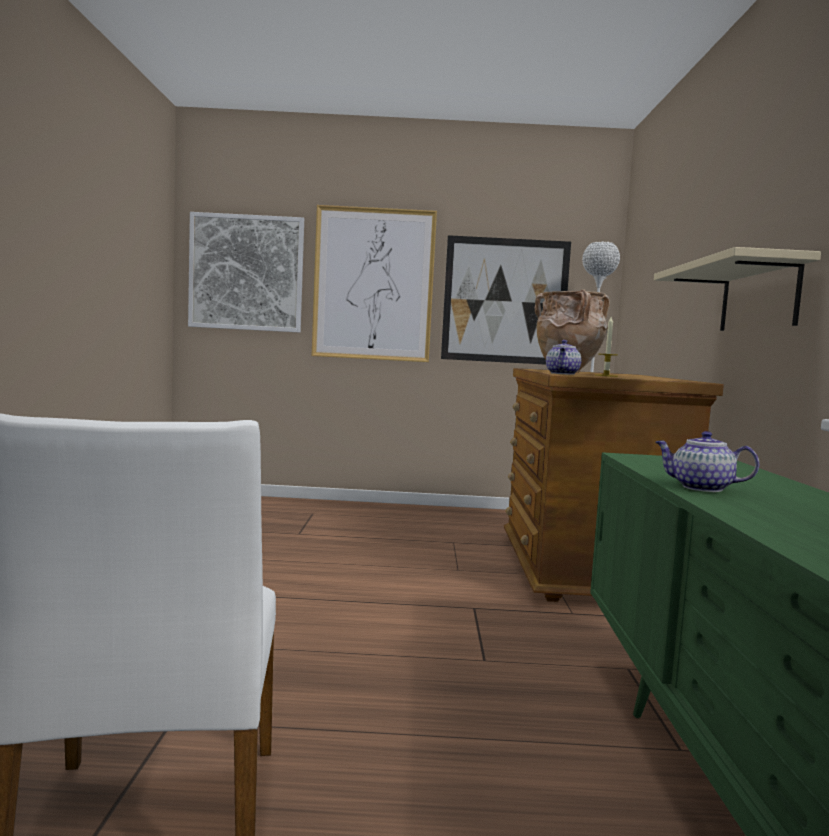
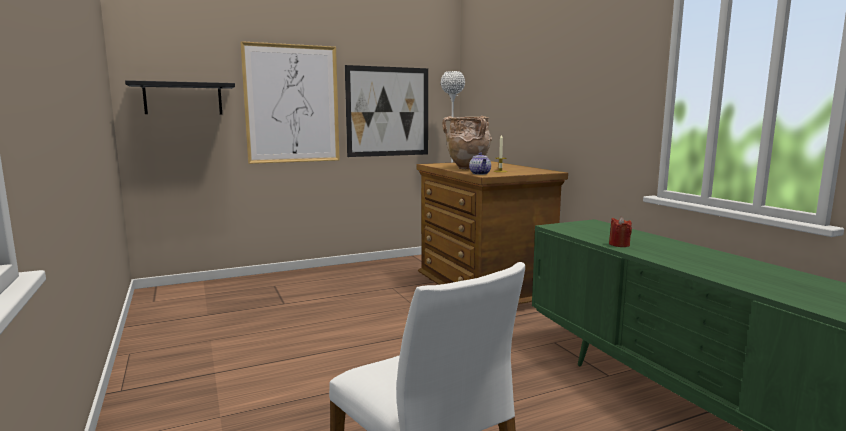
camera: 25 degrees left, 5 degrees up
picture [188,212,304,333] -> black shelf [125,80,235,114]
beige shelf [654,247,821,331] -> none
teapot [656,431,759,492] -> red candle [609,216,632,247]

